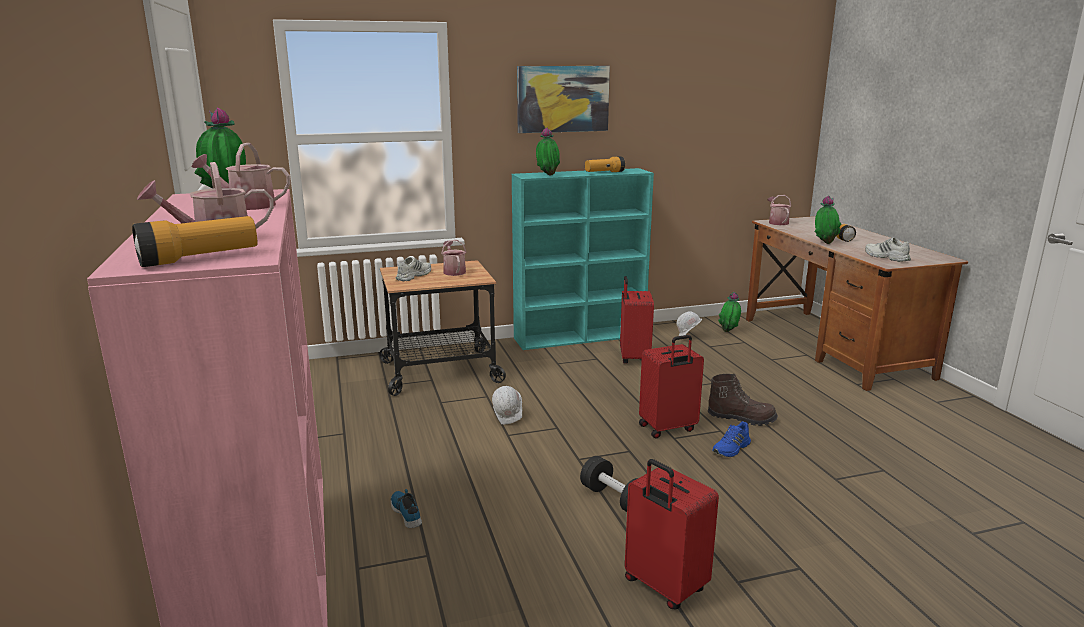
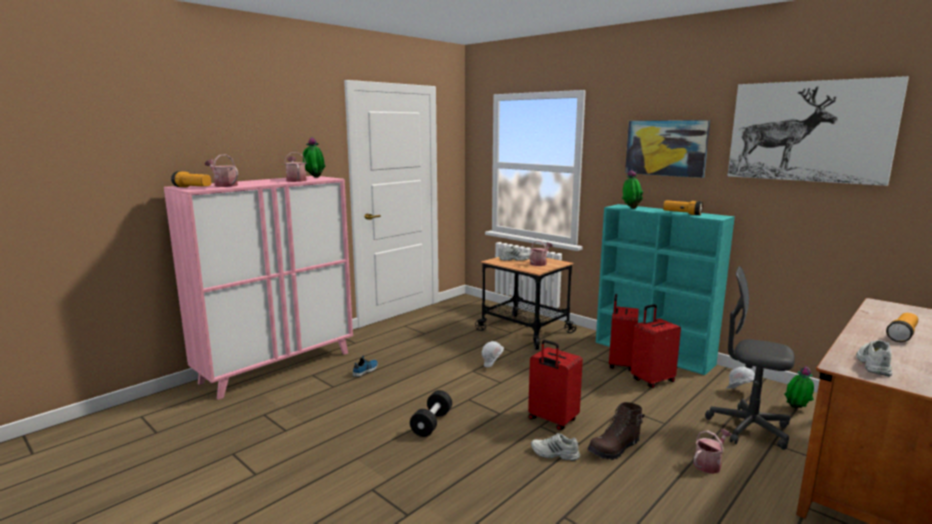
camera: 60 degrees right, 5 degrees down
red suitcase [625,459,719,609] -> red suitcase moved to [609,294,639,371]
brown boot [708,374,778,426] -> brown boot turned 75 degrees clockwise [588,402,645,460]
blue shoe [712,421,751,457] -> white shoe [531,433,580,461]
watering can [768,195,791,225] -> watering can moved to [693,429,732,474]
potted plant [815,196,841,244] -> none
none -> grey office chair [705,266,795,450]
none -> picture [727,76,909,186]

